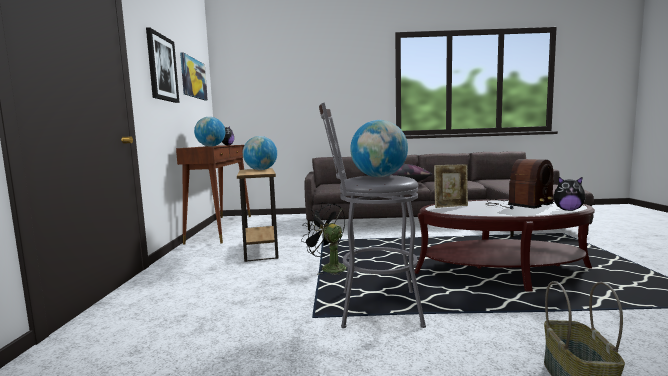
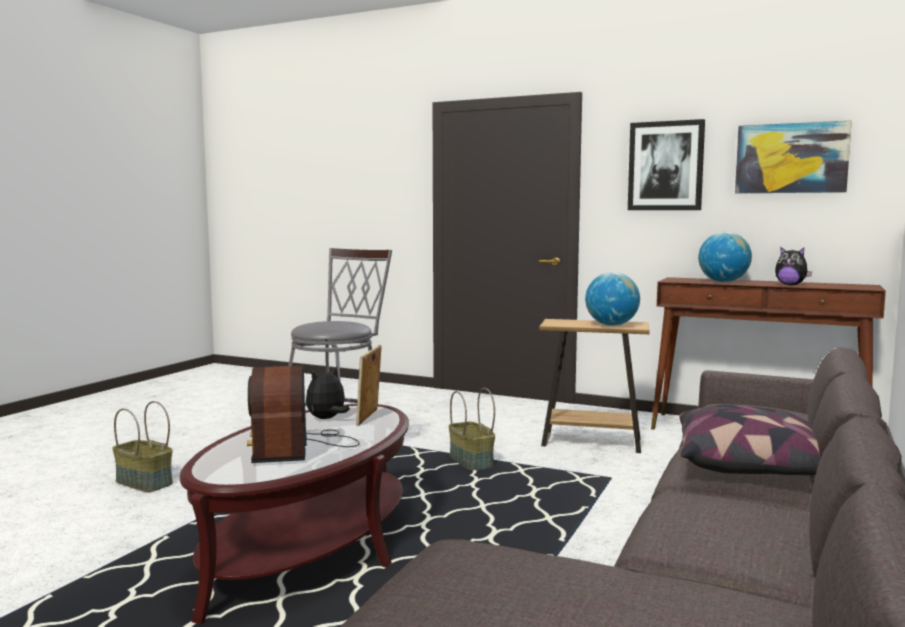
camera: 115 degrees right, 0 degrees up
black fan [301,202,347,275] -> basket [449,388,495,470]
globe [350,120,408,177] -> none
plush toy [554,177,586,211] -> plush toy moved to [306,366,350,419]

